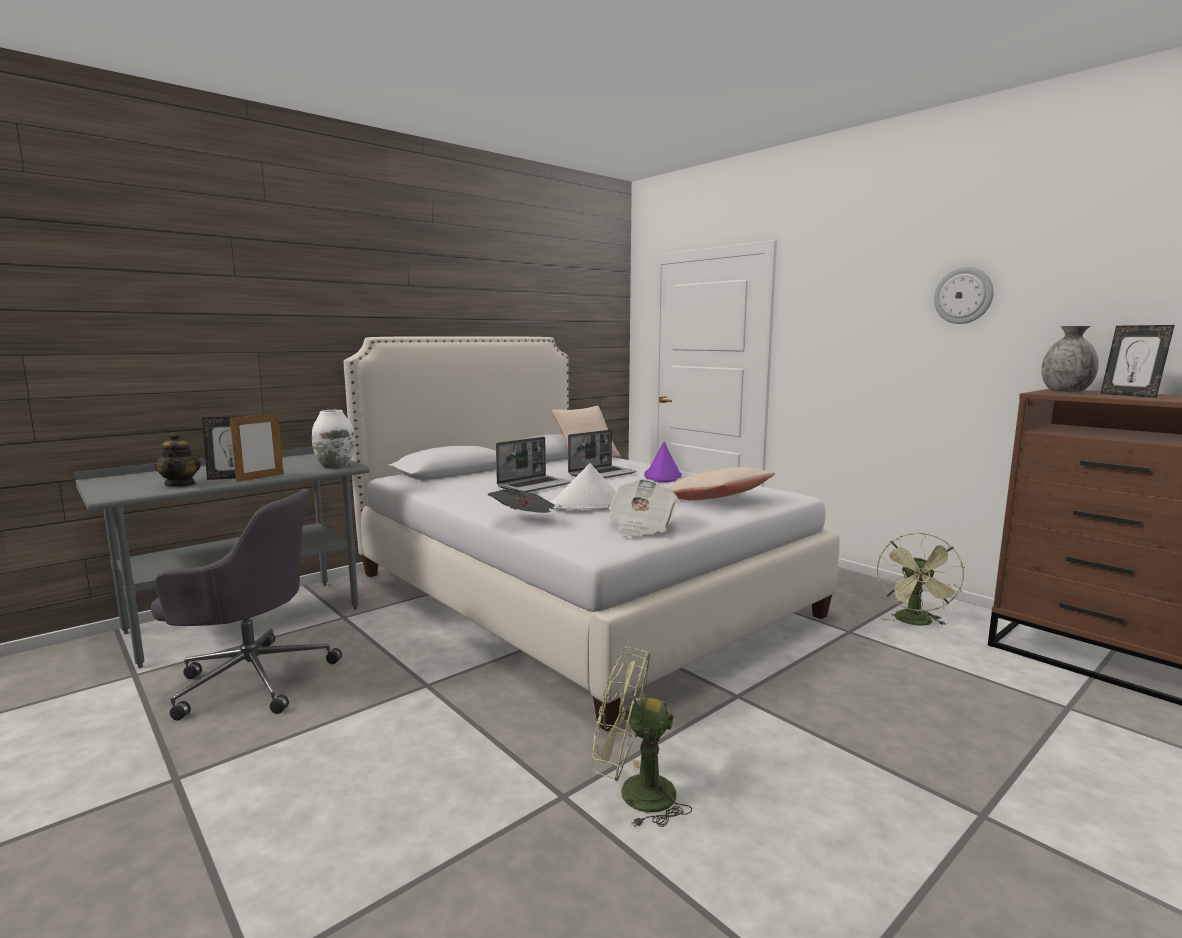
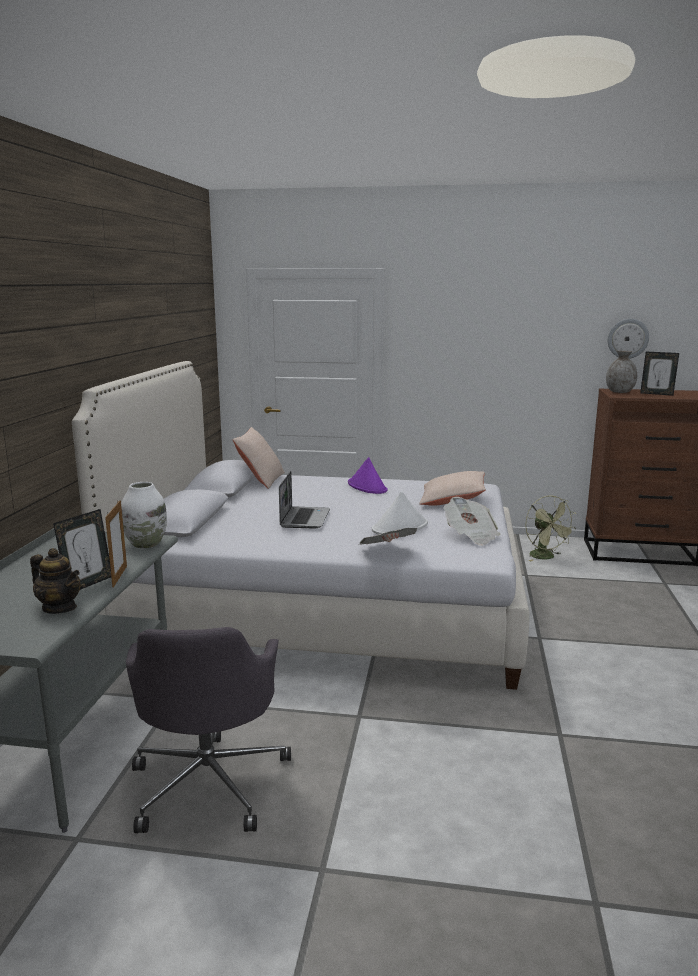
camera: 40 degrees left, 5 degrees up
grey office chair [151,489,342,721] -> grey office chair turned 120 degrees clockwise [126,627,291,833]
laptop [568,430,636,478] -> none
green fan [592,646,692,827] -> none
wall clock [934,267,994,324] -> wall clock moved to [608,319,649,359]

